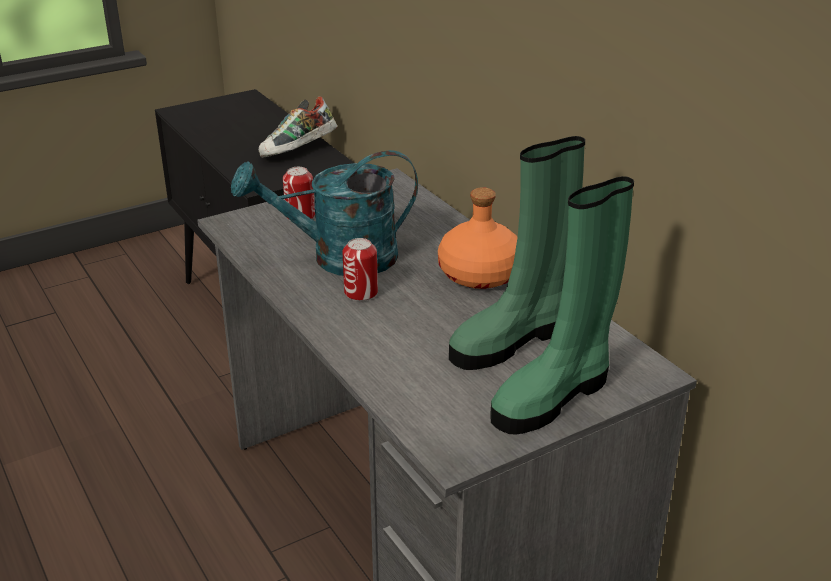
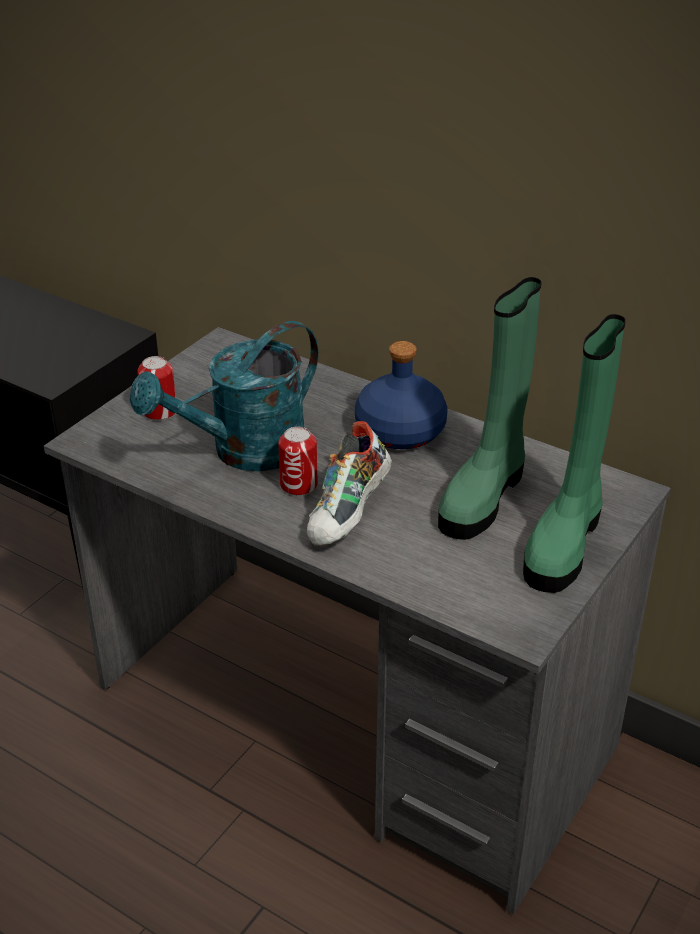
camera: 25 degrees left, 5 degrees up
shoe [259,96,337,158] -> shoe moved to [307,421,392,547]
orange bottle [438,187,518,289] -> blue bottle [355,341,448,449]

